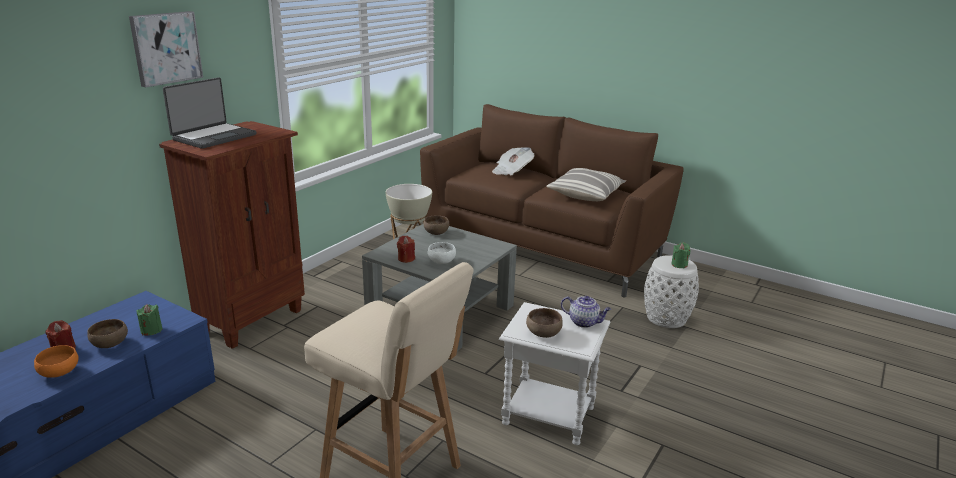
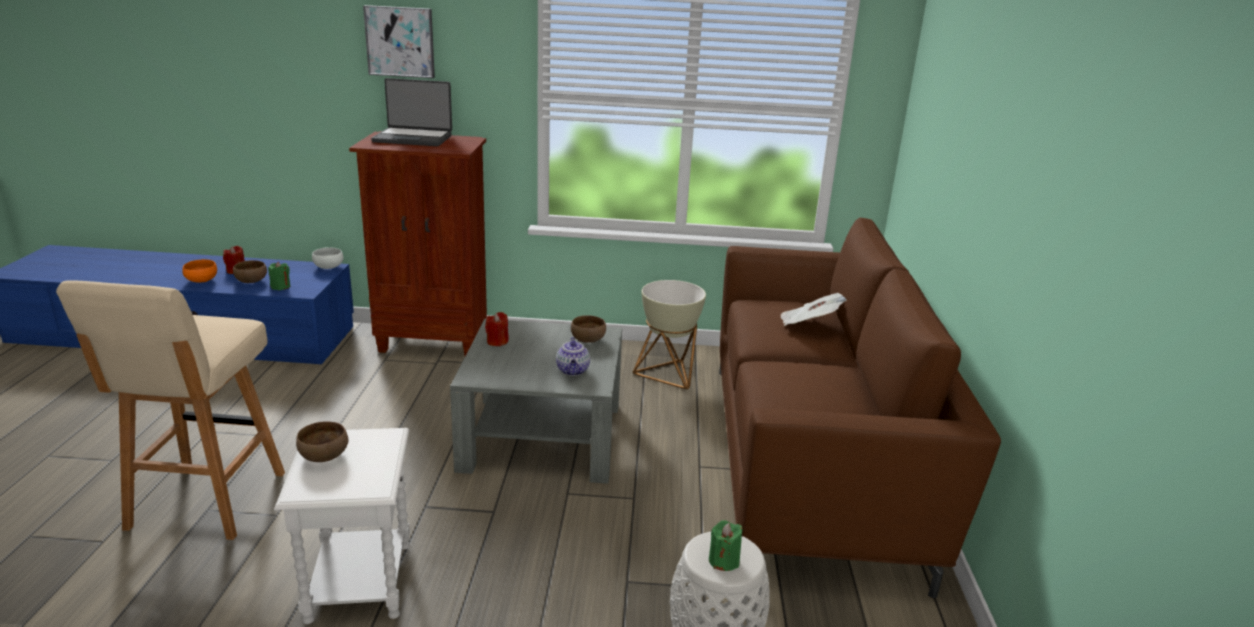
camera: 60 degrees right, 0 degrees up
white bowl [428,242,456,264] -> white bowl moved to [312,247,343,269]
pillow [546,168,626,201] -> none
teapot [561,296,611,328] -> teapot moved to [556,337,590,376]

